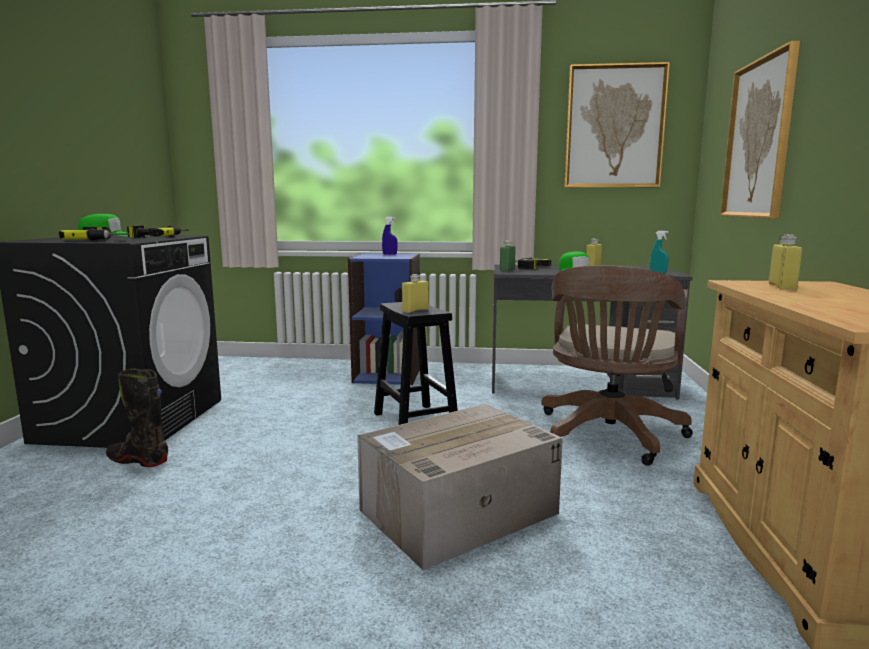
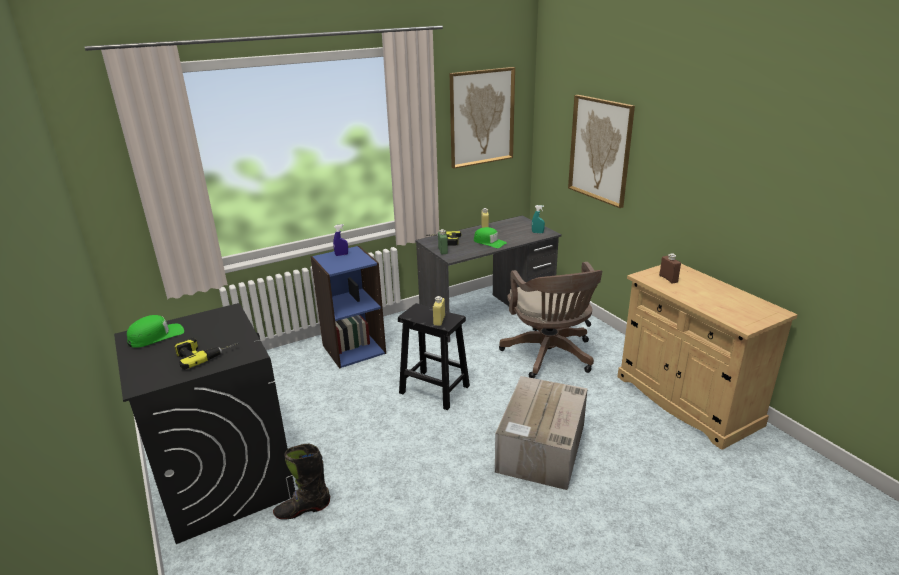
camera: 35 degrees left, 15 degrees up
power drill [127,226,189,238] -> none
yellow bottle [769,234,802,290] -> brown bottle [659,253,681,284]

